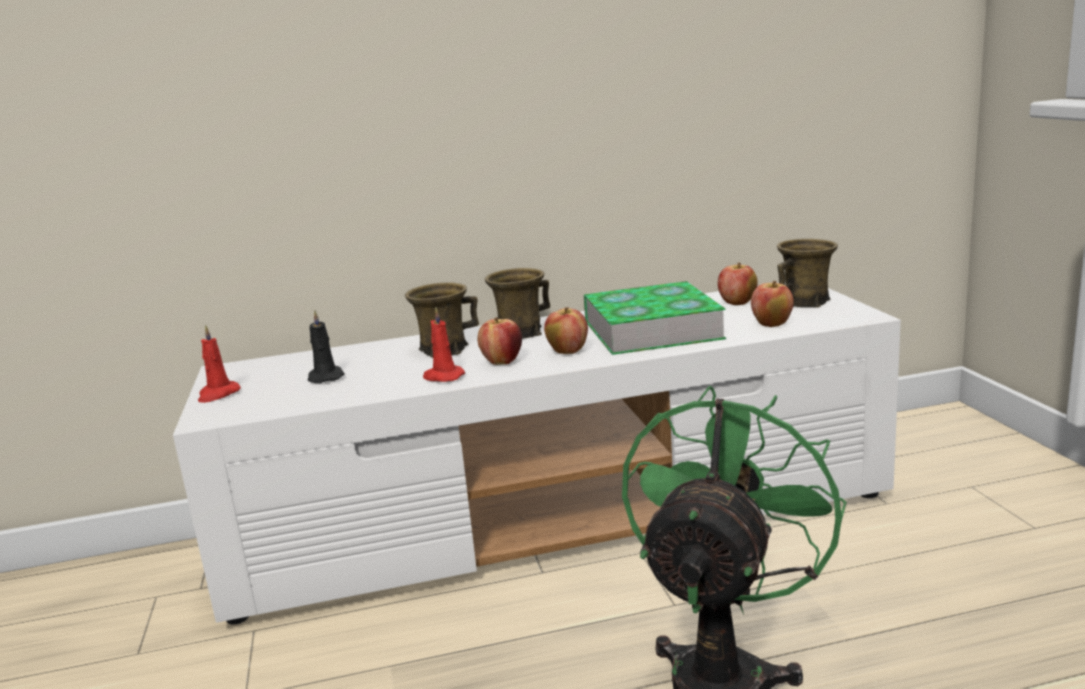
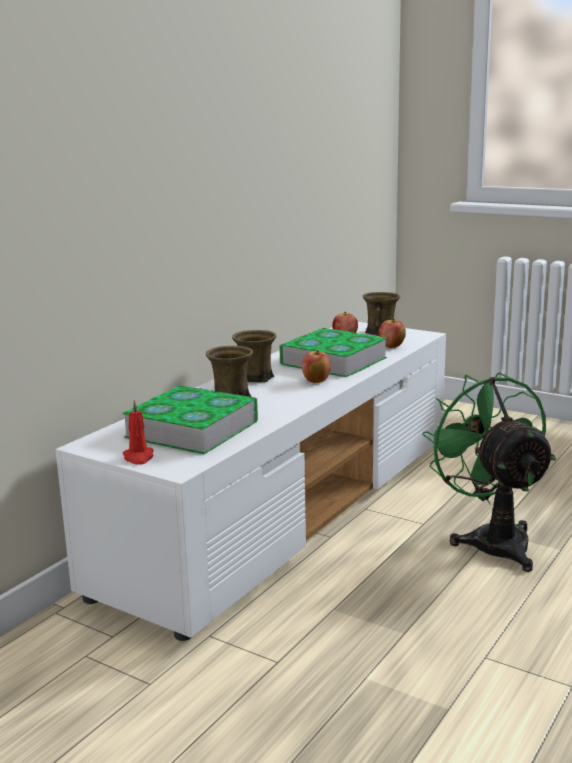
camera: 45 degrees left, 0 degrees up
black candle [308,310,345,383] -> book [122,385,258,454]
red candle [423,307,465,382] -> none
apple [478,317,522,365] -> none

